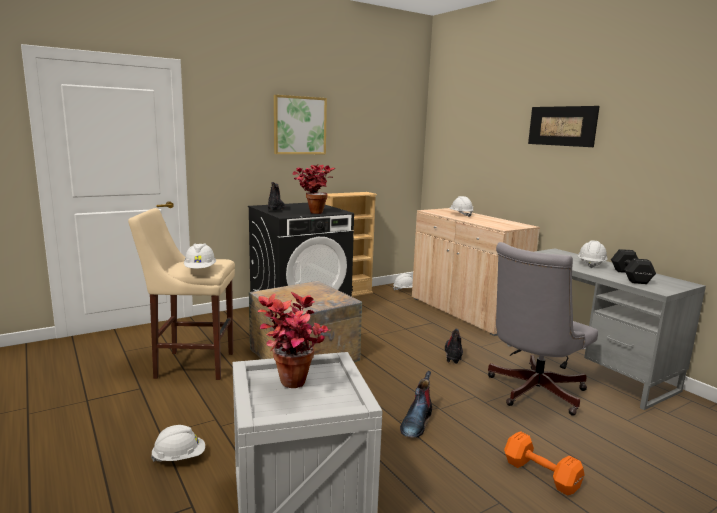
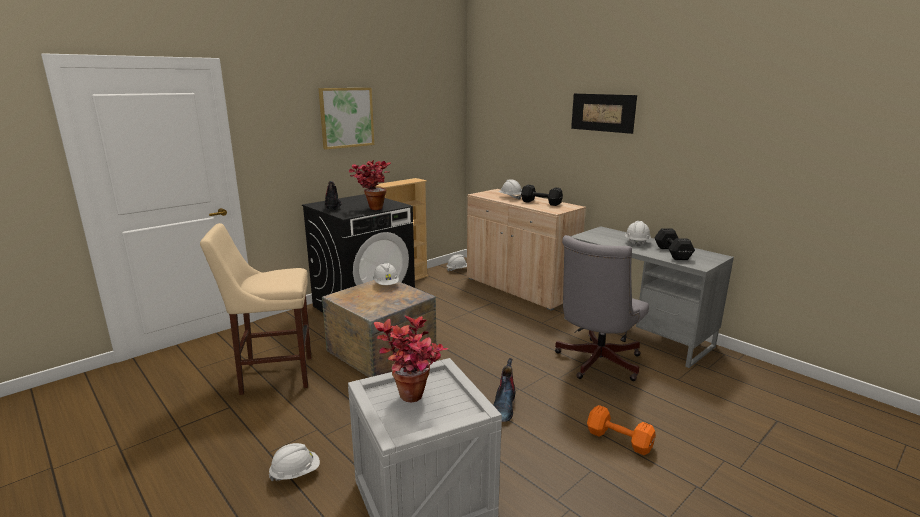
camera: 10 degrees left, 5 degrees up
white hard hat [184,243,216,268] -> white hard hat moved to [373,263,399,285]
boot [445,328,463,364] -> none
none -> black dumbbell [521,185,563,206]

